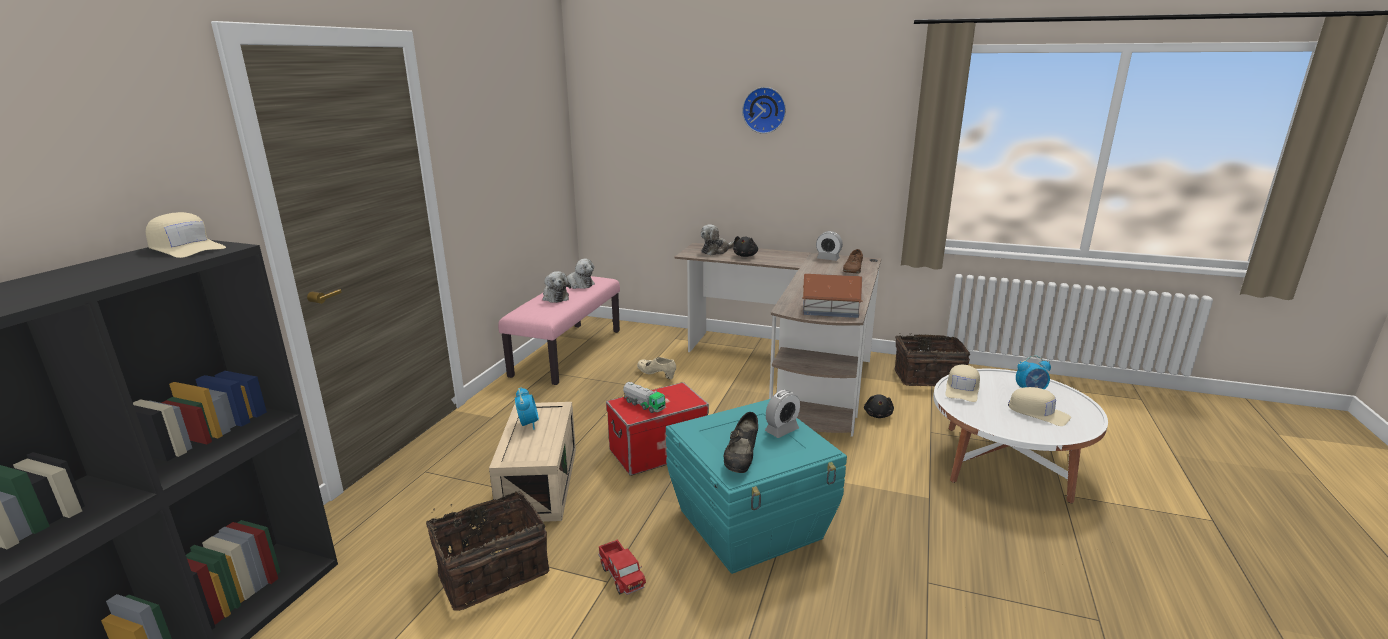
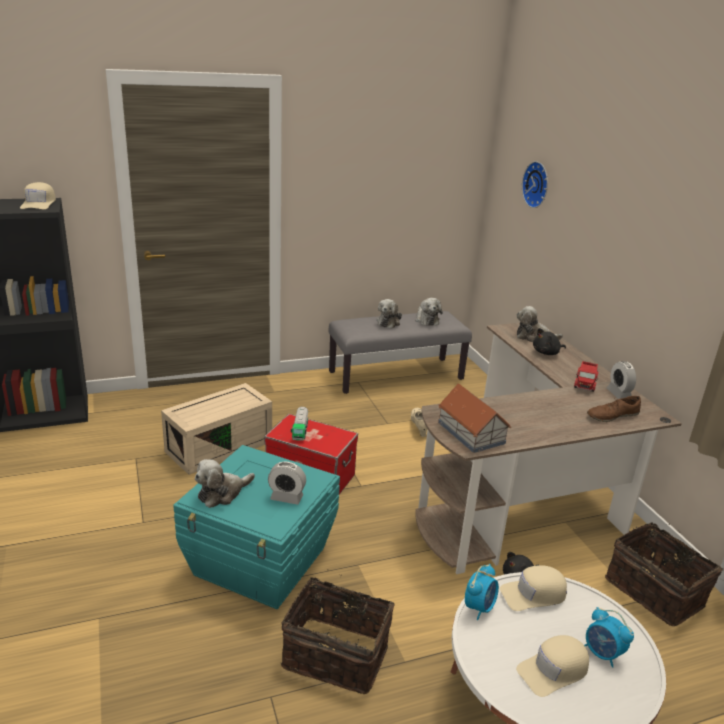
camera: 50 degrees right, 5 degrees up
basket [426,491,549,611] -> basket moved to [281,569,395,694]
pink bench [498,276,620,385] -> grey bench [329,311,472,394]
alarm clock [515,387,539,430] -> alarm clock moved to [465,564,499,620]
toy truck [598,539,646,595] -> toy truck moved to [574,361,598,392]
black shoe [723,412,758,473] -> plush toy [195,459,255,508]
wall clock [742,87,786,134] -> wall clock moved to [522,161,548,208]
beige cap [1008,387,1071,426] -> beige cap turned 60 degrees clockwise [516,635,589,697]

